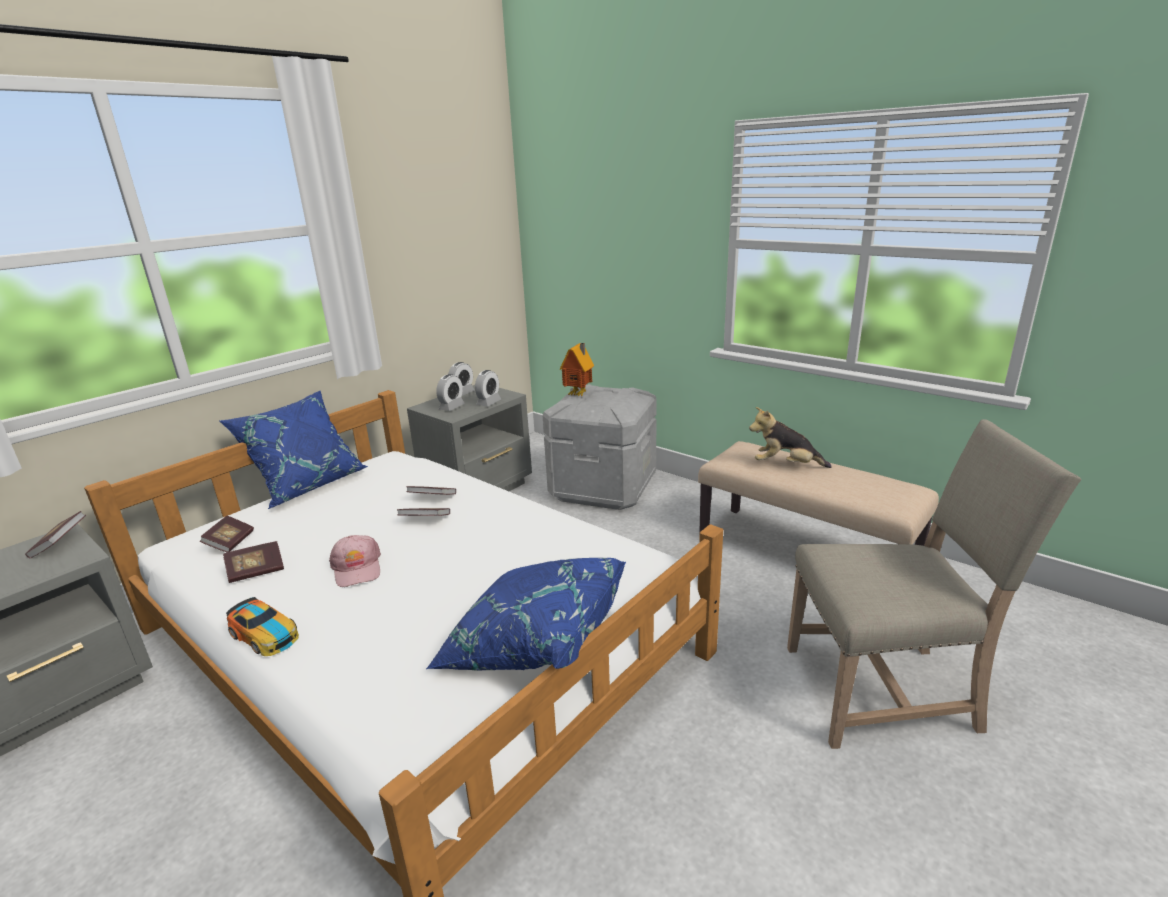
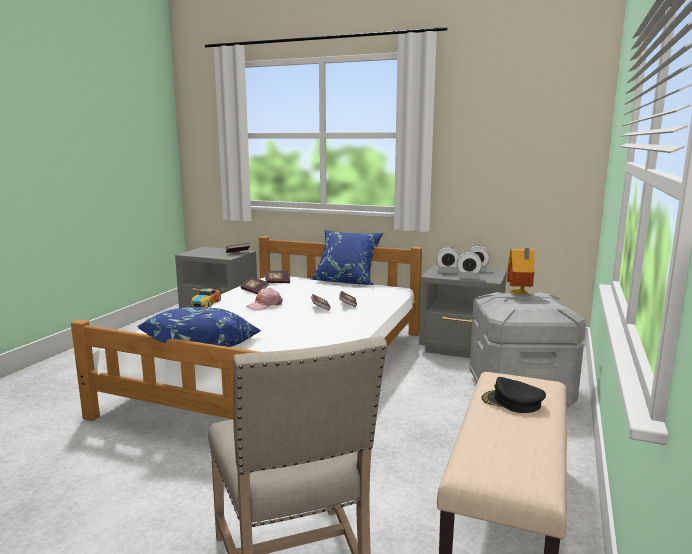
camera: 70 degrees right, 10 degrees down
plush toy [749,407,831,468] -> black cap [482,377,546,413]

